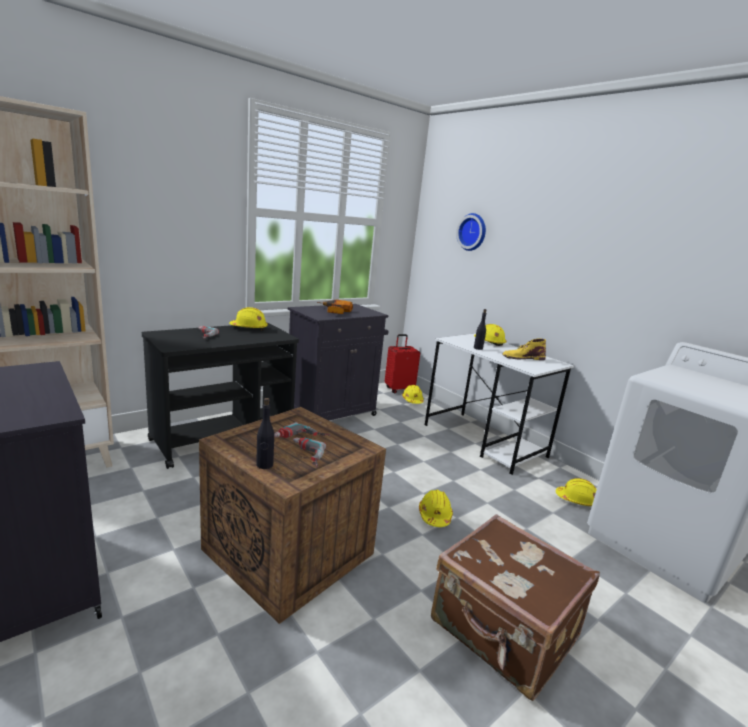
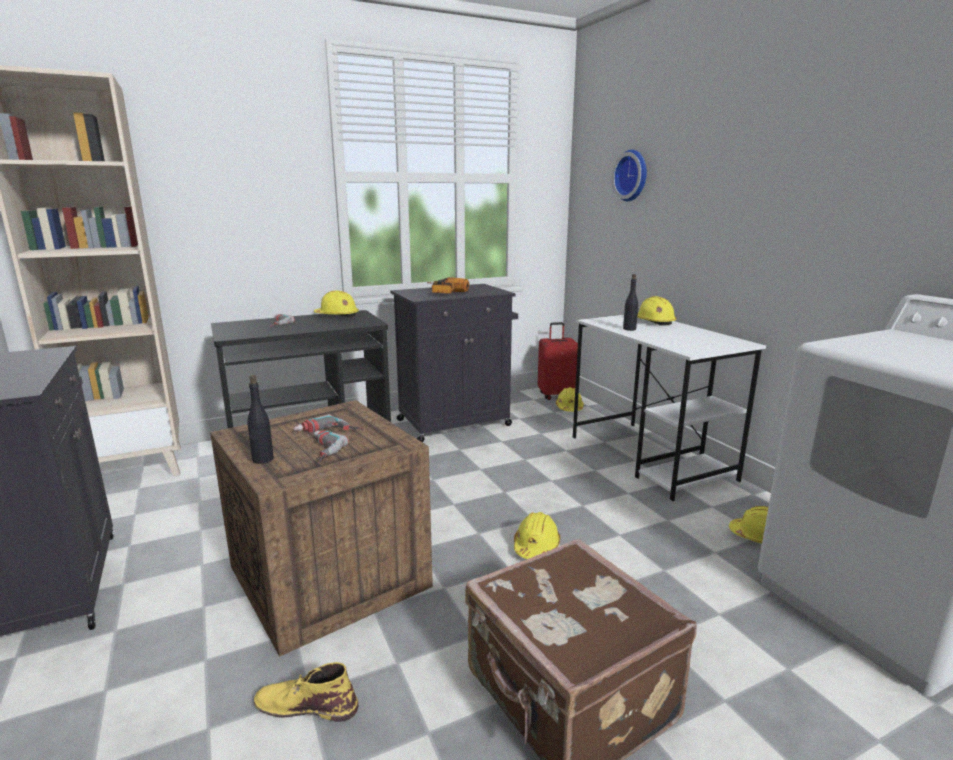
camera: 15 degrees right, 0 degrees up
yellow boot [502,338,546,360] -> yellow boot moved to [254,662,358,722]

